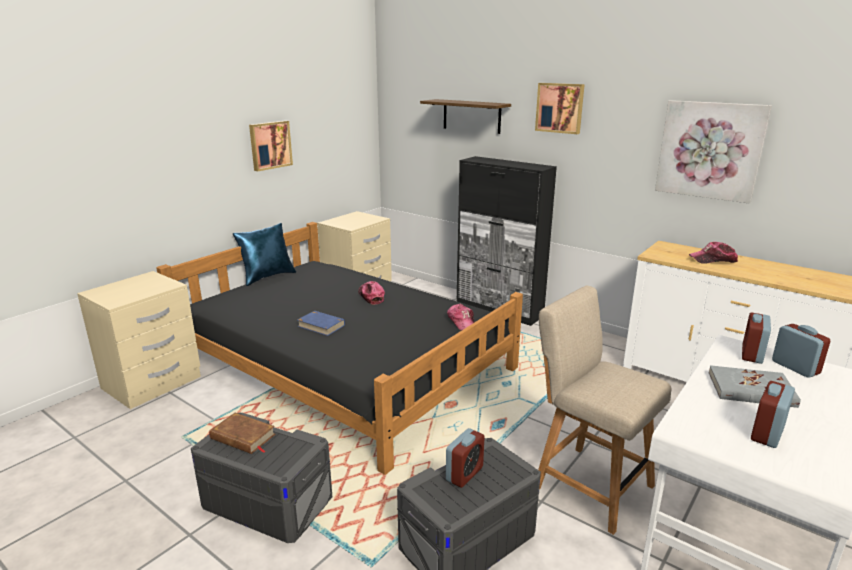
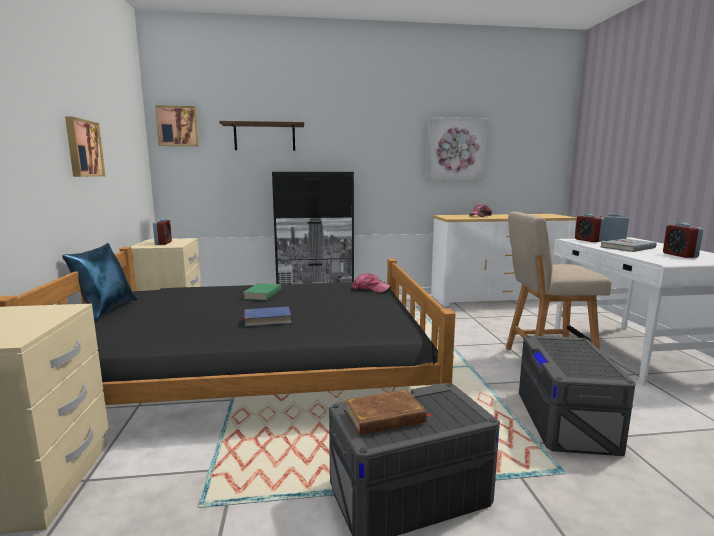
camera: 45 degrees left, 10 degrees down
cap [358,281,385,305] -> green book [243,283,281,300]
alarm clock [446,428,485,488] -> alarm clock moved to [153,218,172,245]
picture [535,83,585,134] -> picture moved to [155,105,199,146]

